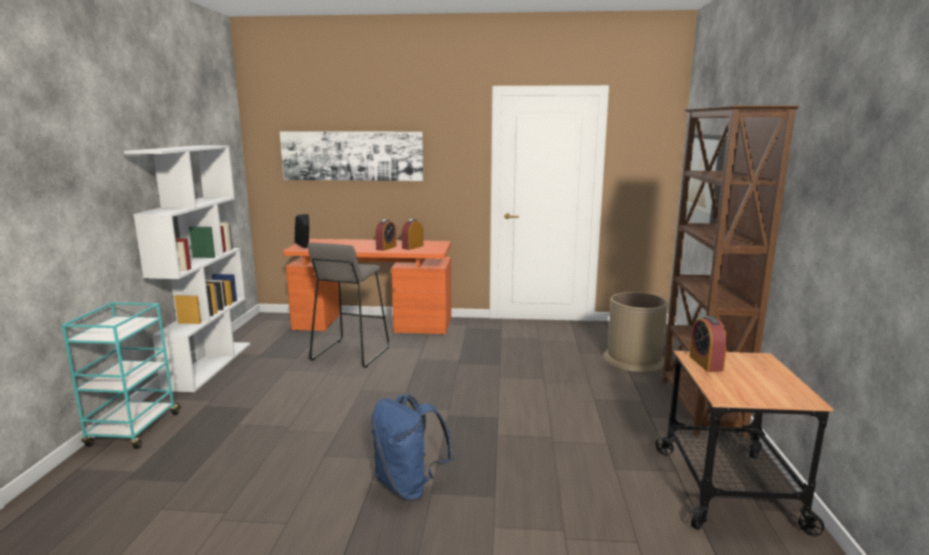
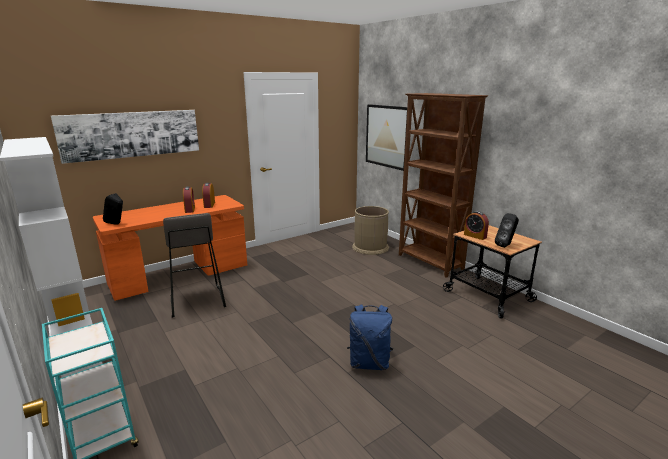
camera: 40 degrees left, 5 degrees up
none -> black speaker [495,213,519,248]

